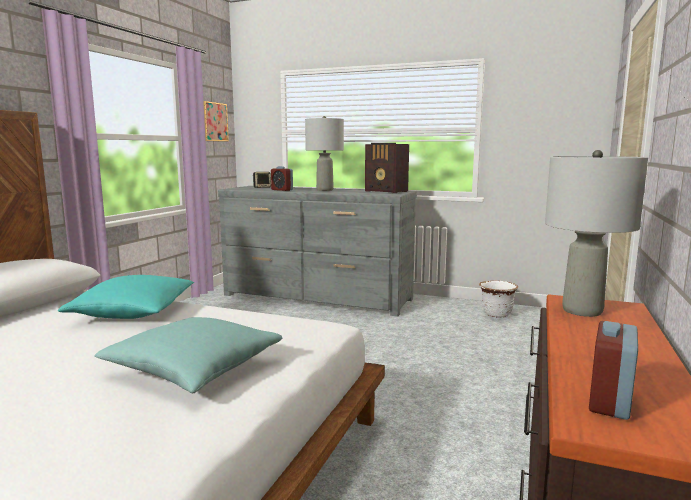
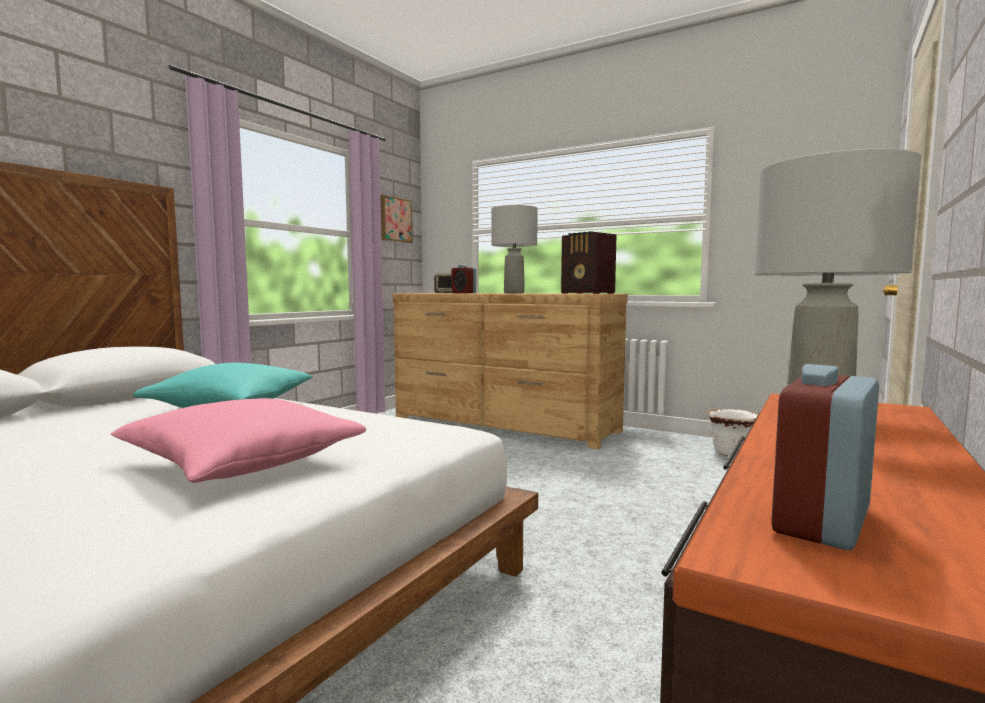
camera: 10 degrees right, 5 degrees down
turquoise pillow [94,317,283,393] -> pink pillow [111,398,366,483]
grey dresser [218,186,417,317] -> brown dresser [393,293,628,449]

